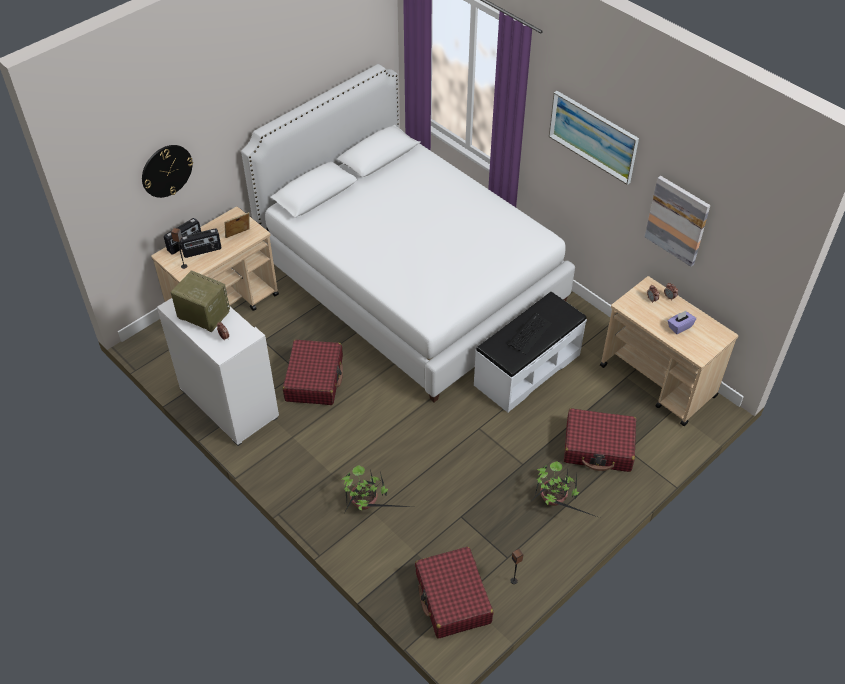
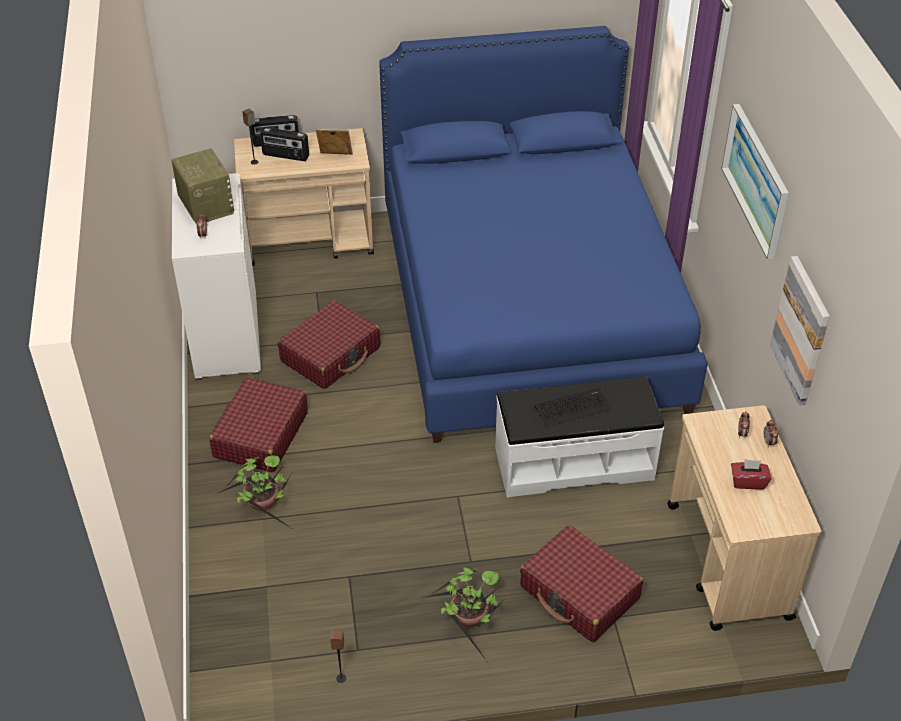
camera: 35 degrees right, 5 degrees down
wall clock [142,145,193,198] -> none
white bed [241,64,575,402] -> blue bed [379,26,708,443]
red suitcase [415,547,493,639] -> red suitcase moved to [209,377,308,472]
purple tissue box [668,311,696,334] -> red tissue box [731,459,771,490]

